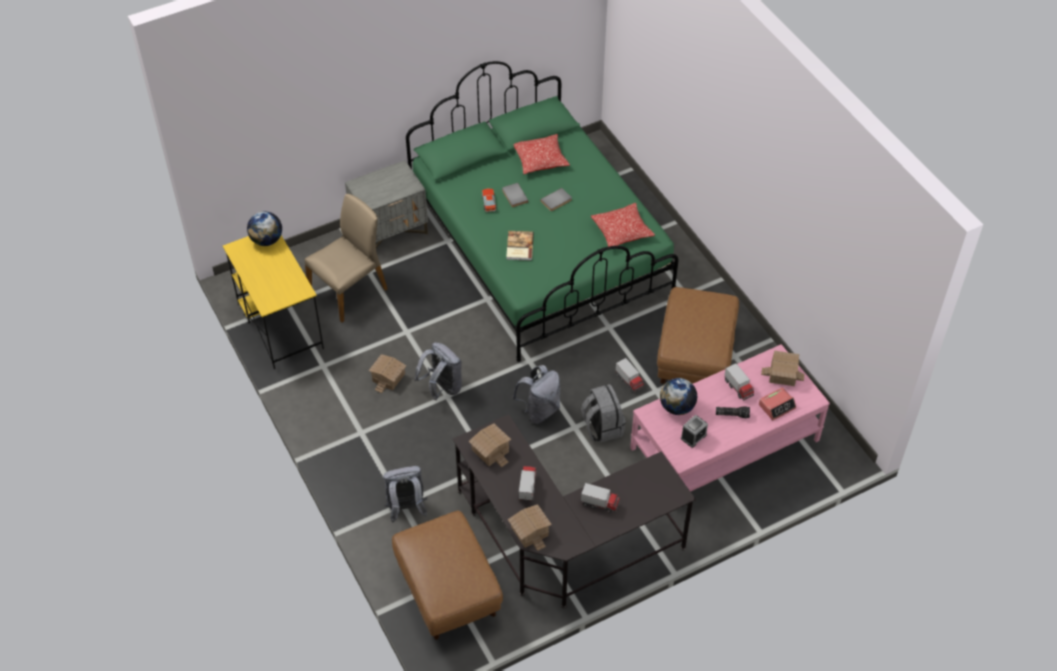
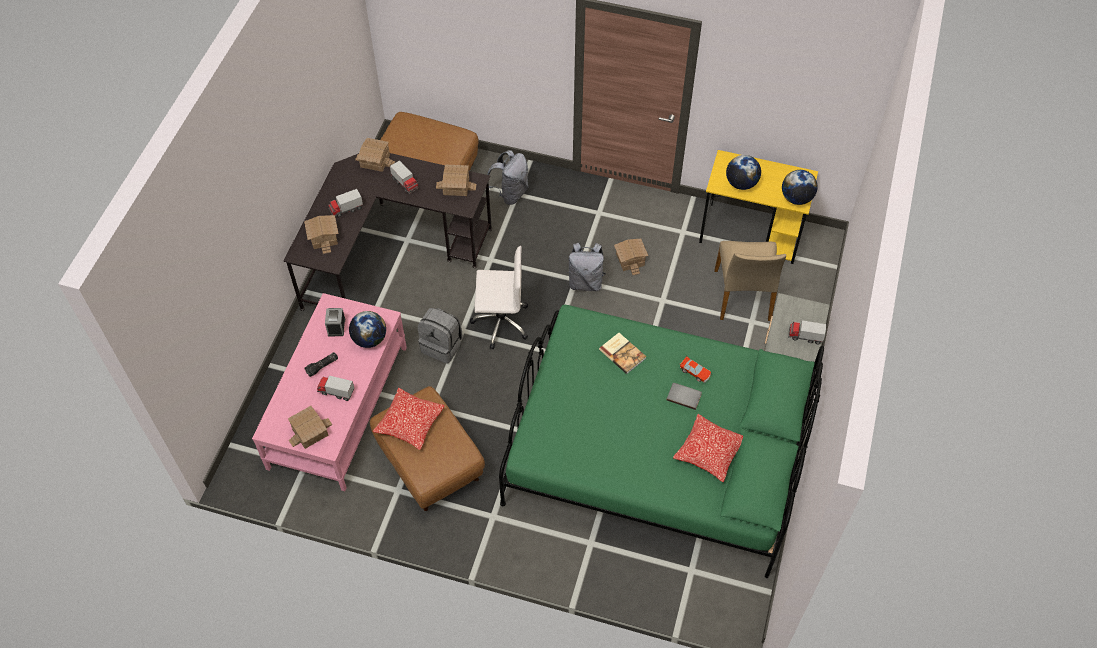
camera: 135 degrees right, 5 degrees up
grey backpack [512,365,560,424] -> white office chair [470,246,528,349]
grey book [540,188,572,211] -> none
pillow [591,203,655,247] -> pillow moved to [373,387,445,450]
toy truck [616,358,644,393] -> toy truck moved to [788,320,826,344]
alarm clock [759,387,796,420] -> none
none -> toy house [304,215,339,254]
none -> globe [726,155,761,190]

